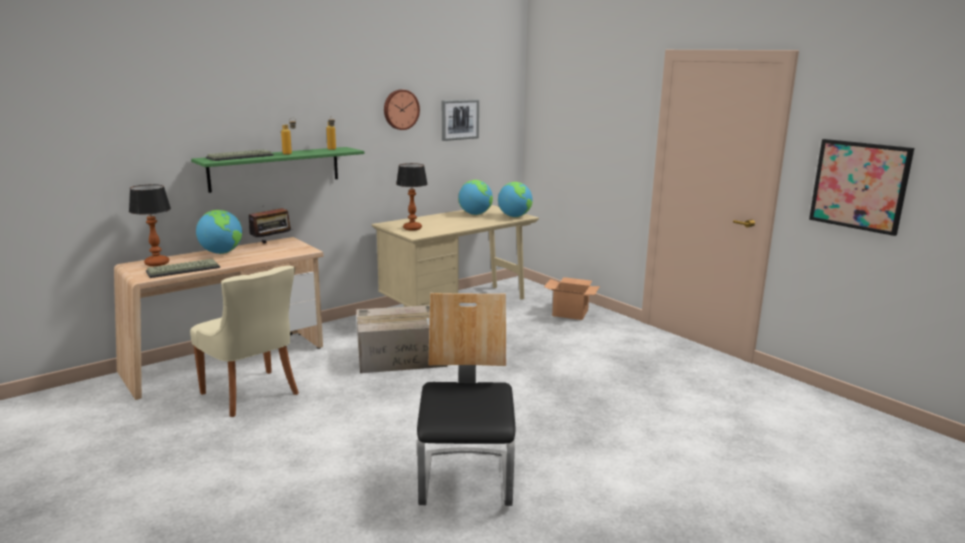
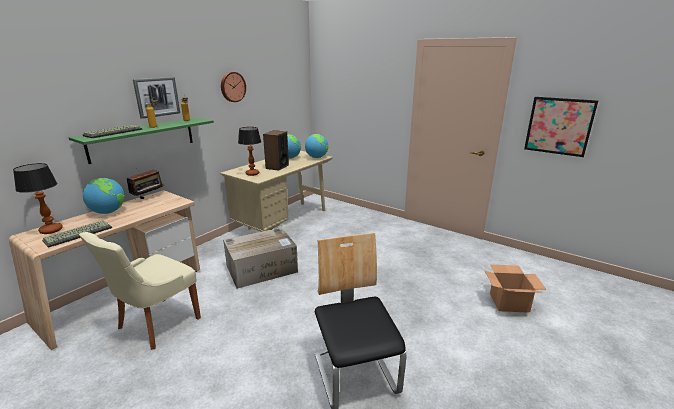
camera: 15 degrees left, 5 degrees up
beige chair [190,266,299,417] -> beige chair turned 90 degrees clockwise [79,232,201,350]
picture [442,99,479,141] -> picture moved to [133,77,180,119]
cardboard box [544,277,600,320] -> cardboard box moved to [484,264,547,313]
none -> speaker [263,130,289,171]

